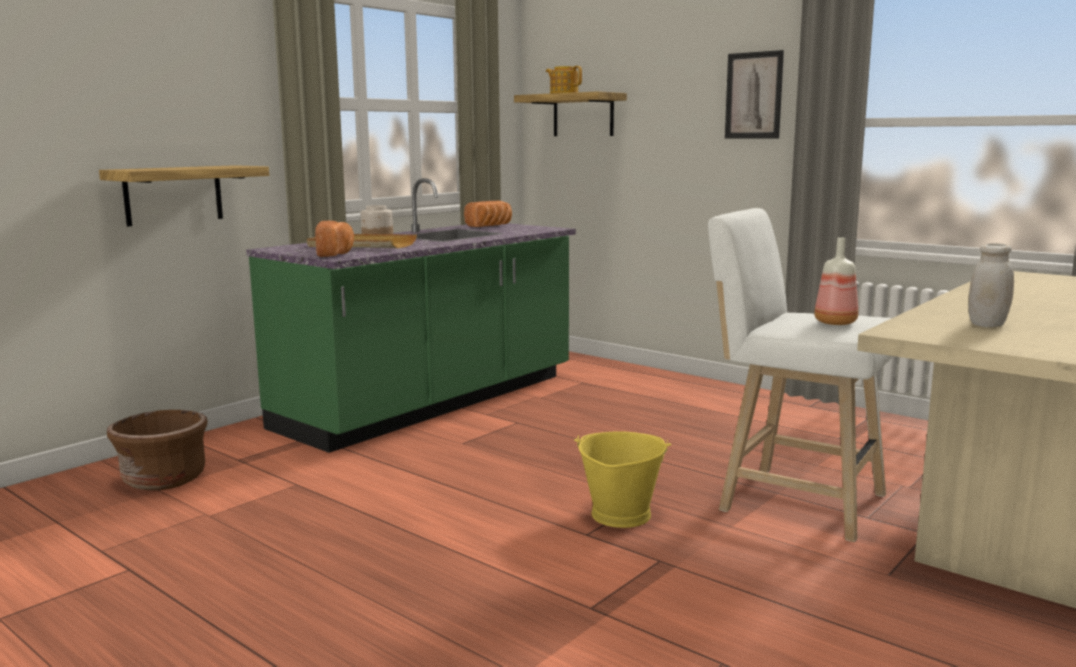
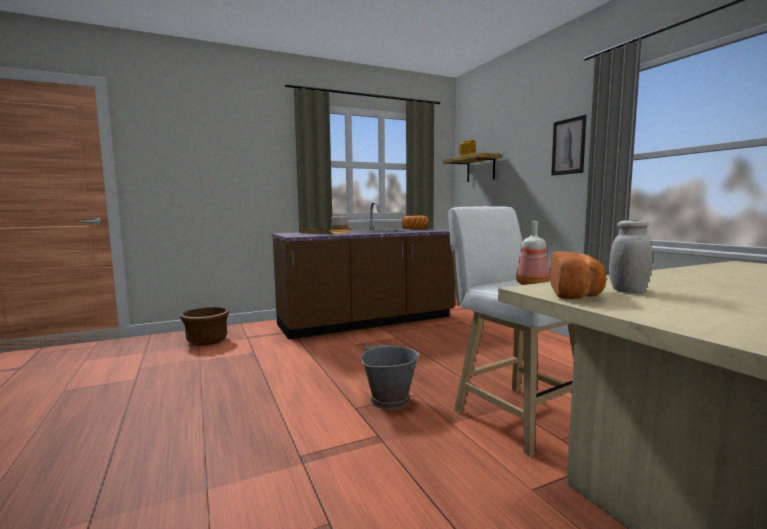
camera: 25 degrees right, 5 degrees down
shelf [99,165,269,226] -> none
green counter [246,178,576,453] -> brown counter [271,202,455,340]
bread [315,221,354,257] -> bread moved to [550,251,607,299]
yellow bucket [574,431,671,528] -> grey bucket [361,345,419,410]

